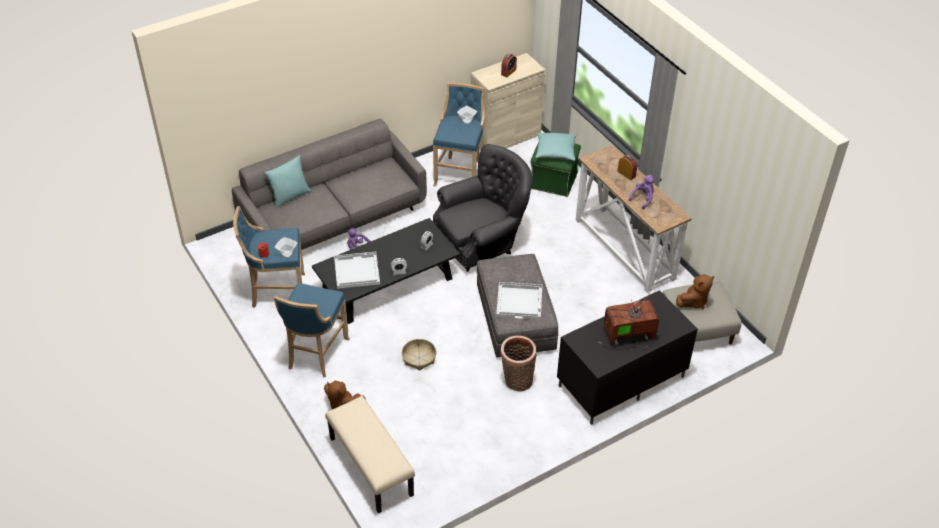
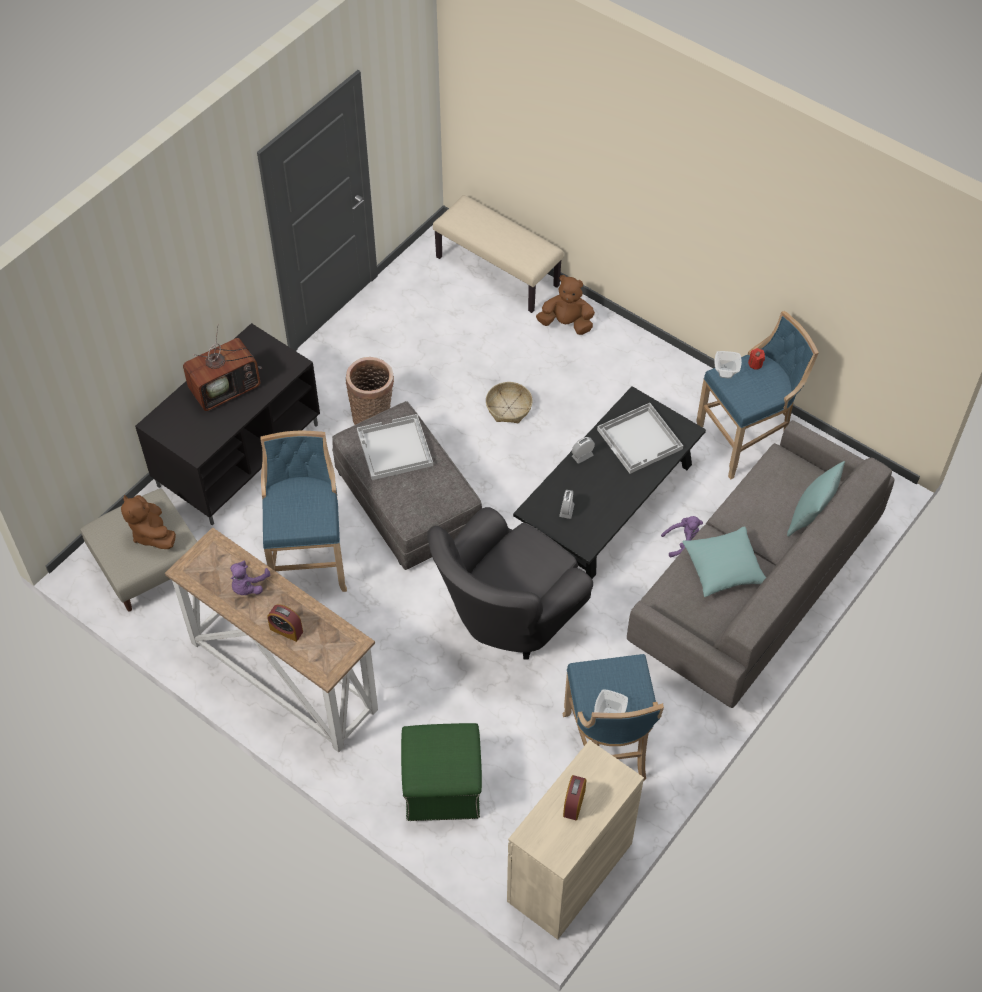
camera: 160 degrees right, 10 degrees up
blue stool [274,283,350,378] -> blue stool moved to [260,430,347,592]
turquoise pillow [535,133,577,161] -> turquoise pillow moved to [682,526,766,597]
brown plush toy [676,274,714,309] -> brown plush toy turned 60 degrees counterclockwise [121,495,176,549]

